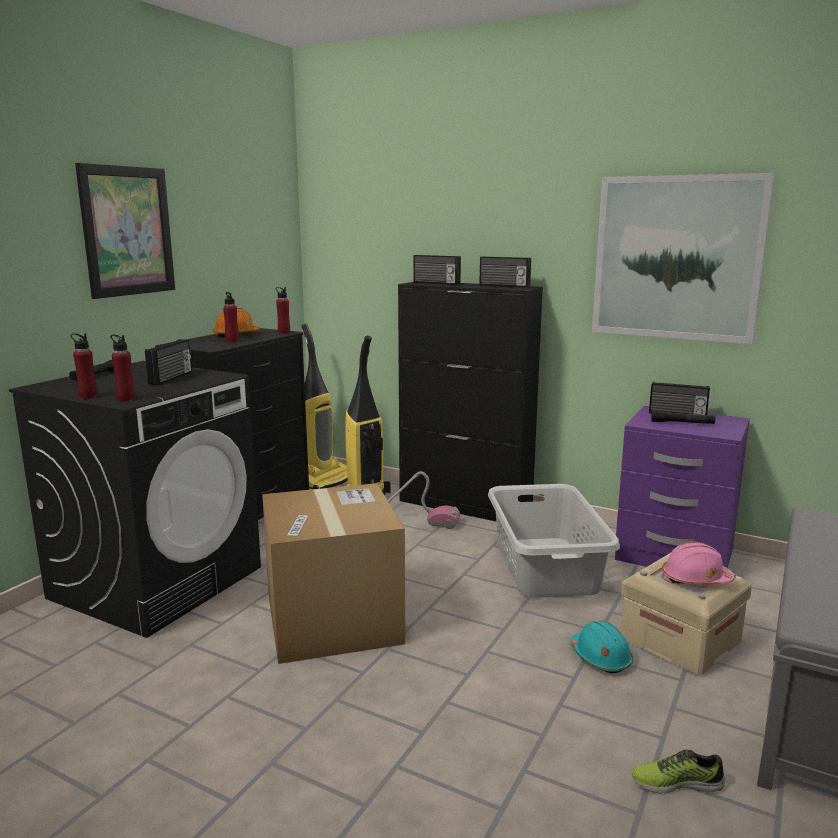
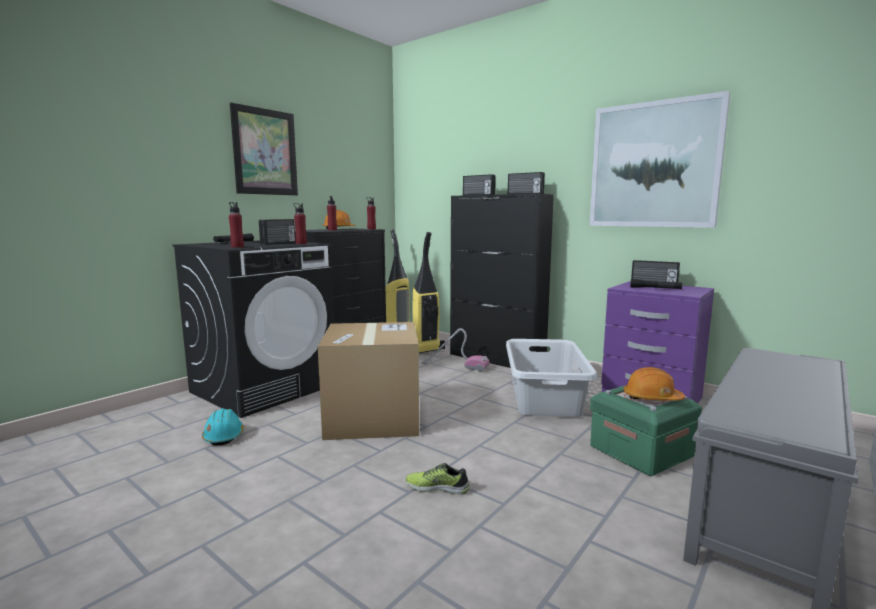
camera: 10 degrees right, 5 degrees down
red bottle [70,333,97,399] -> red bottle moved to [293,203,307,244]
turquoise hard hat [570,621,633,673] -> turquoise hard hat moved to [202,408,244,445]
beige storage box [621,553,752,676] -> green storage box [590,386,702,476]
shoe [632,750,725,794] -> shoe moved to [406,463,470,495]
pink hard hat [662,542,735,585] -> orange hard hat [623,367,685,401]

